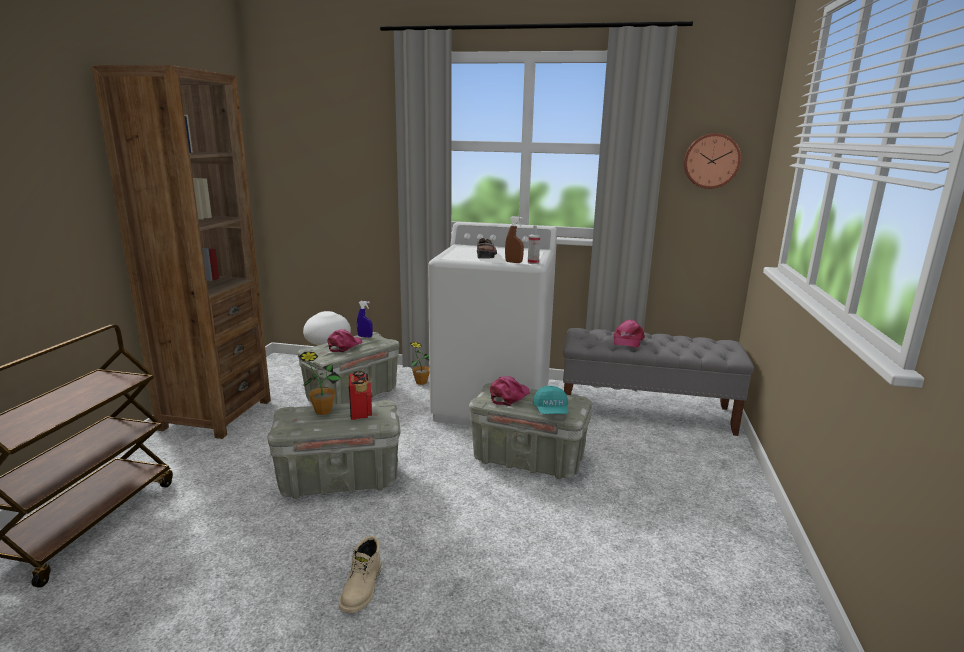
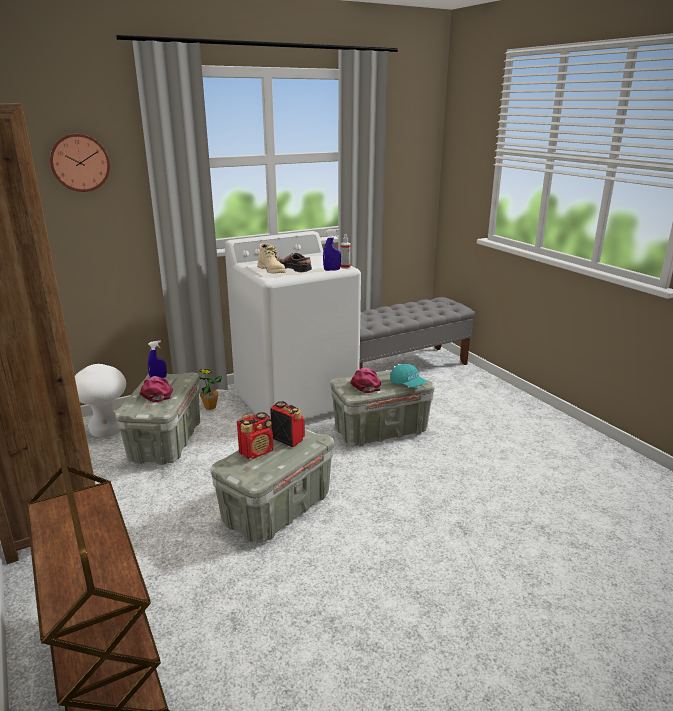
camera: 40 degrees left, 5 degrees up
potted plant [299,352,341,415] -> radio [237,412,273,459]
beige boot [339,536,381,613] -> beige boot moved to [258,243,286,273]
brown spray bottle [505,216,524,263] -> blue spray bottle [323,229,341,271]
pink cap [613,319,645,348] -> none
wall clock [684,133,741,189] -> wall clock moved to [49,133,110,192]

